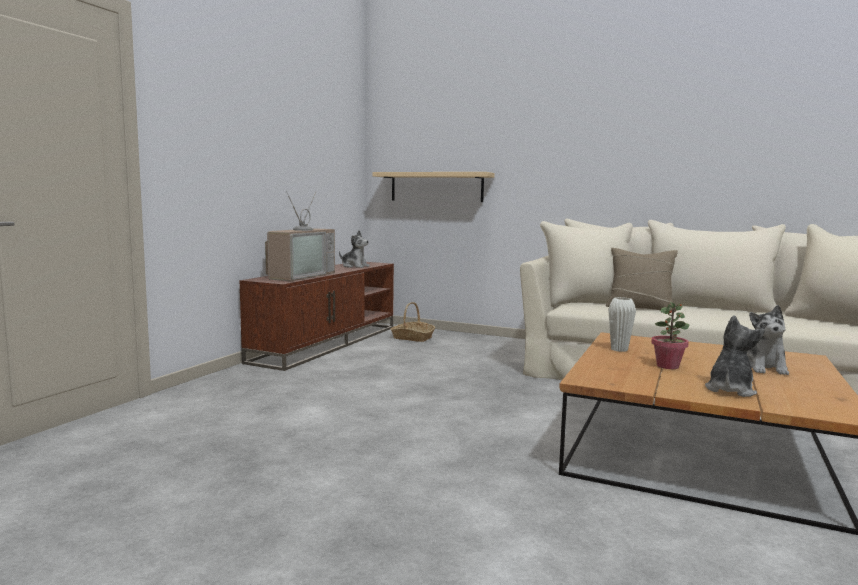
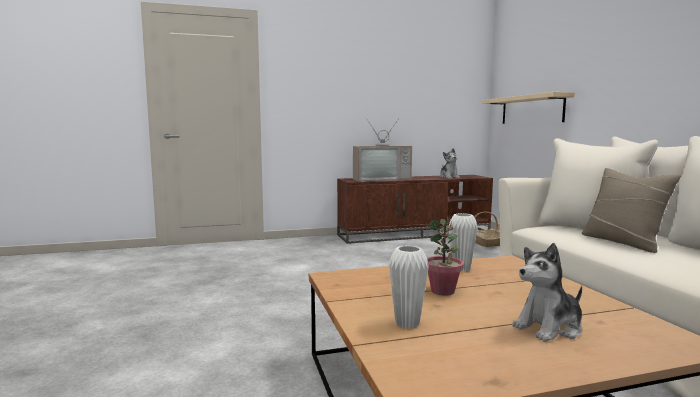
camera: 50 degrees right, 0 degrees up
plush toy [705,315,765,397] -> white vase [389,246,429,329]

